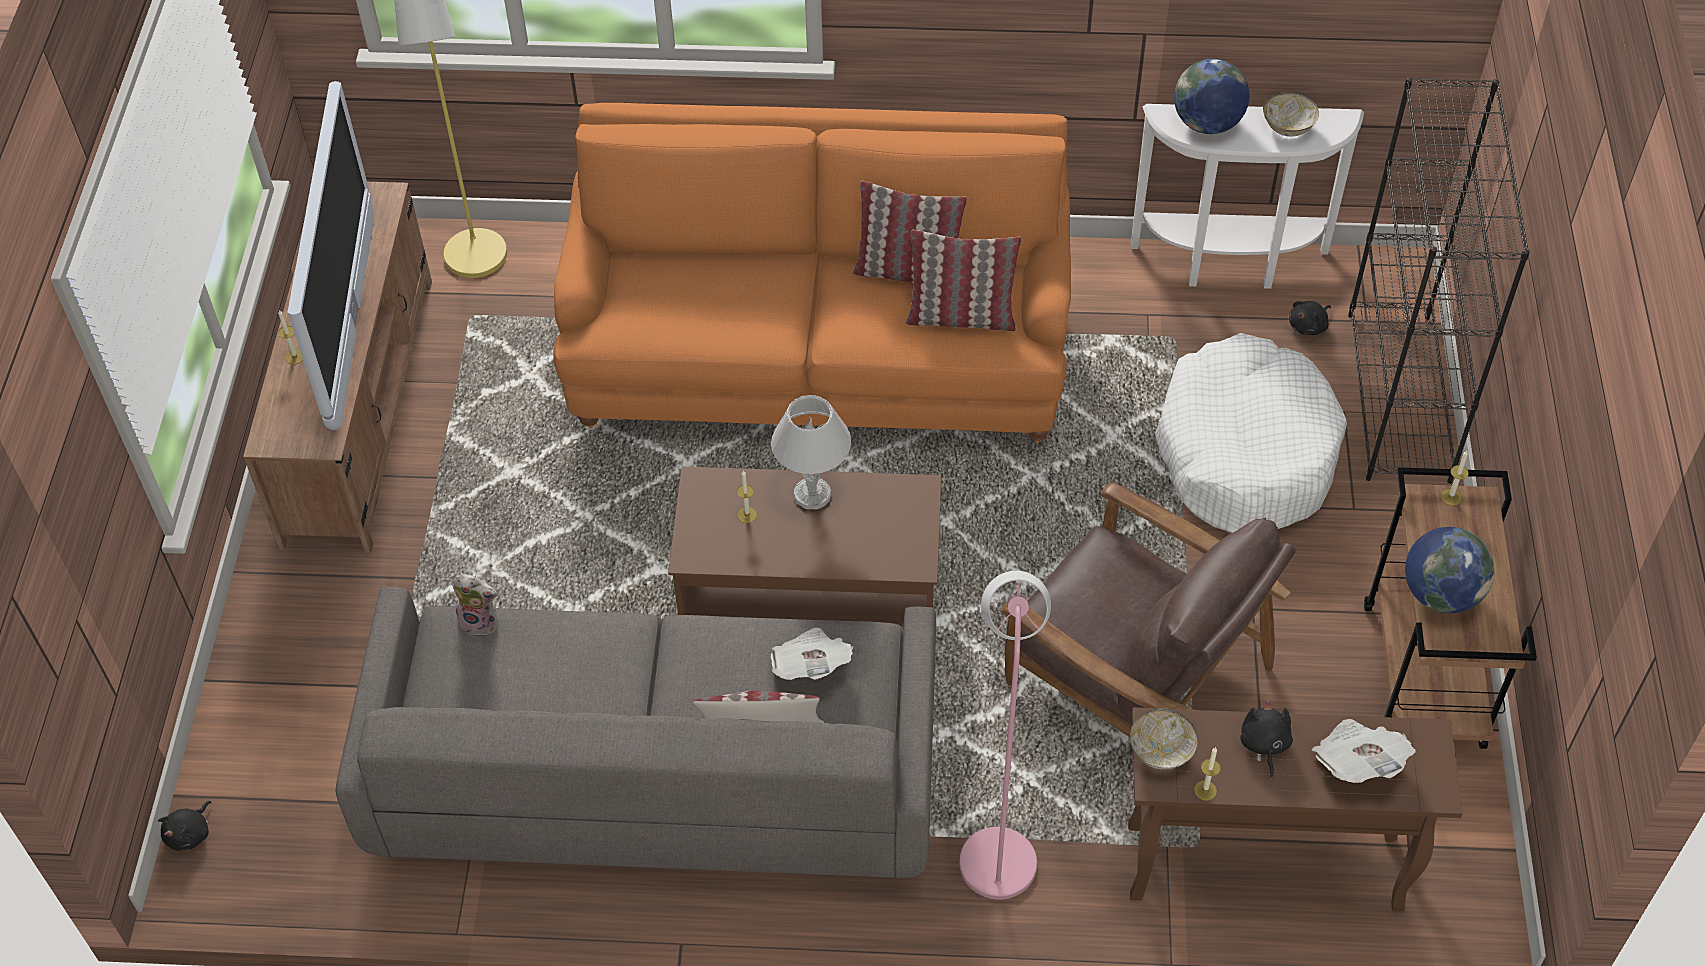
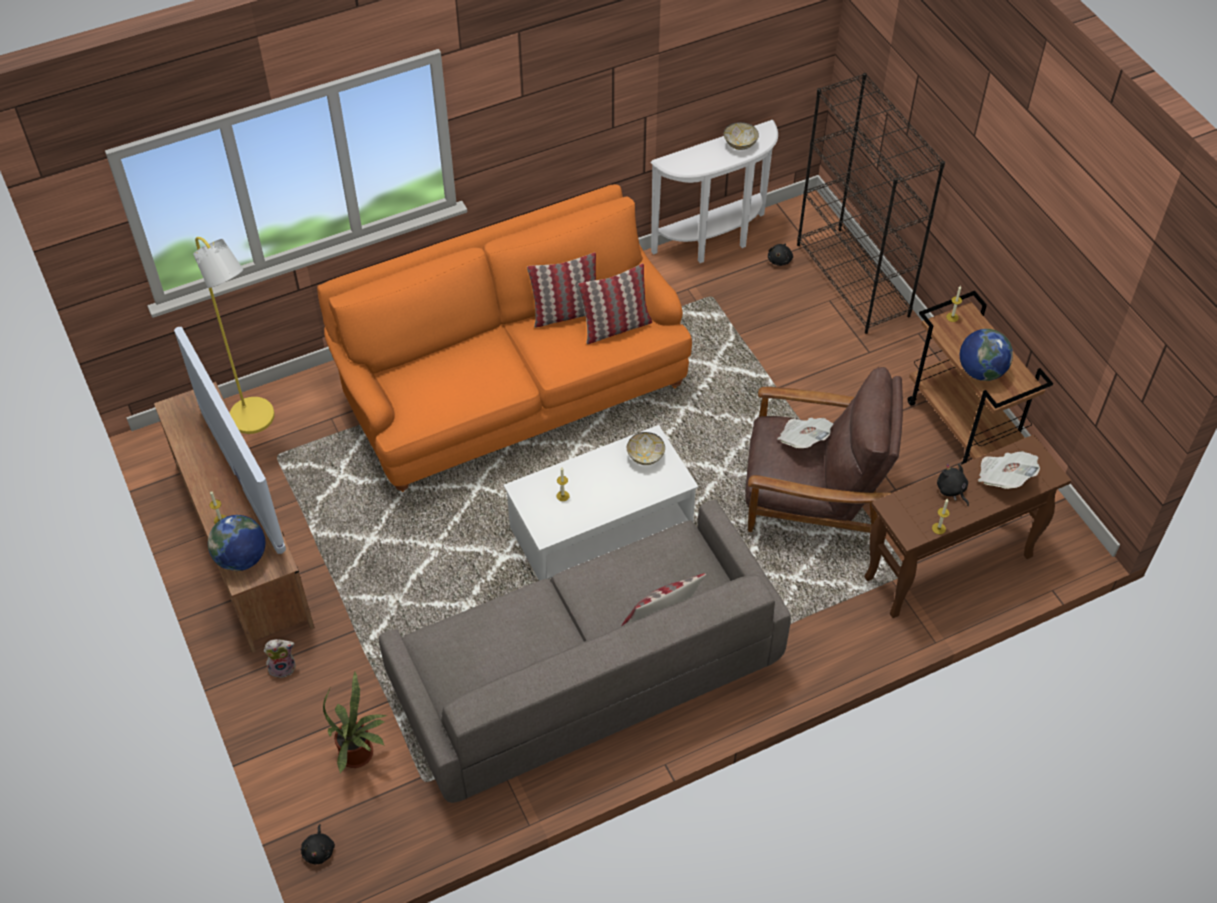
camera: 30 degrees left, 0 degrees up
plush toy [453,574,498,637] -> plush toy moved to [264,639,296,678]
brown coffee table [668,467,941,629] -> white coffee table [503,425,698,581]
white table lamp [771,395,851,509] -> none
newspaper [771,628,853,680] -> newspaper moved to [777,418,834,448]
pink floor lamp [959,571,1051,900] -> none
bowl [1130,708,1198,770] -> bowl moved to [627,432,665,465]
white dog bed [1155,333,1347,533] -> none
globe [1174,59,1249,134] -> globe moved to [208,515,265,571]
none -> potted plant [323,670,387,774]

